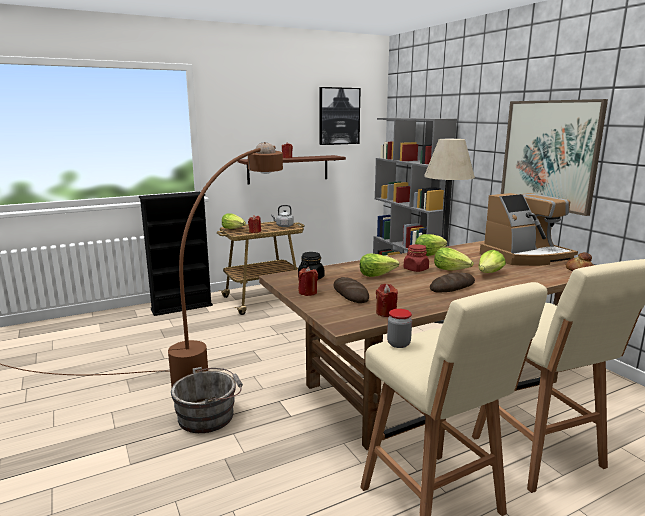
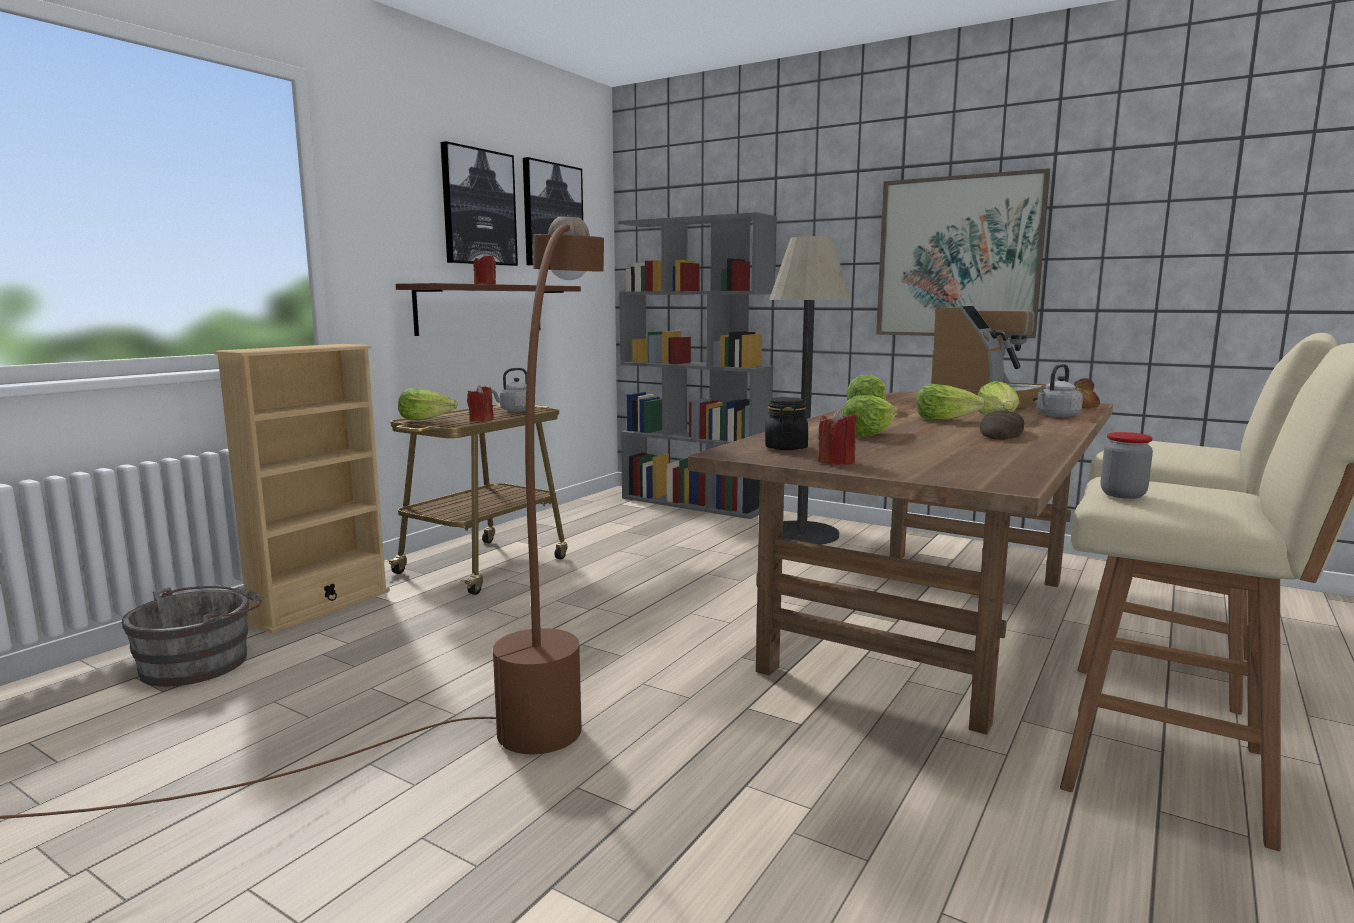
camera: 30 degrees left, 5 degrees down
black bookcase [139,192,213,316] -> beige bookcase [215,344,390,634]
grey bucket [171,367,243,433] -> grey bucket moved to [122,586,262,687]
bread [334,277,369,303] -> none
red candle [376,283,398,317] -> none
red jar [404,244,429,272] -> none
none -> picture [441,141,518,266]
none -> grey kettle [1037,364,1083,417]

